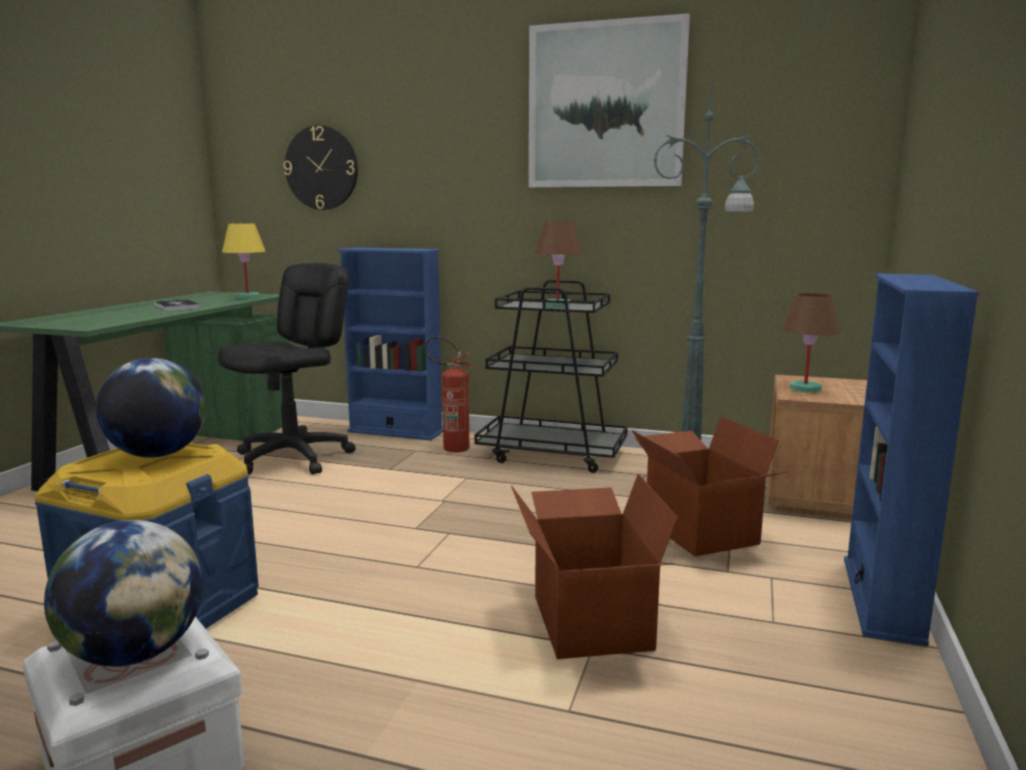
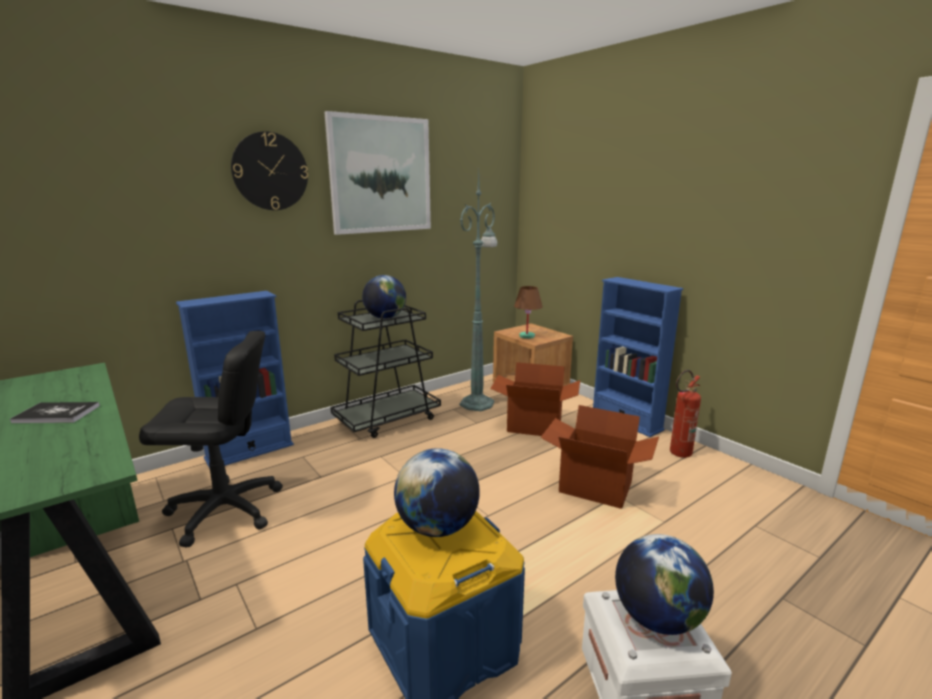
camera: 55 degrees left, 5 degrees up
black office chair [218,263,356,475] -> black office chair turned 105 degrees clockwise [139,331,283,547]
yellow table lamp [222,223,266,299] -> none
wall clock [284,125,358,210] -> wall clock moved to [231,131,308,210]
fire extinguisher [424,336,473,452] -> fire extinguisher moved to [670,370,701,458]
brown table lamp [535,221,582,306] -> globe [362,275,406,319]

